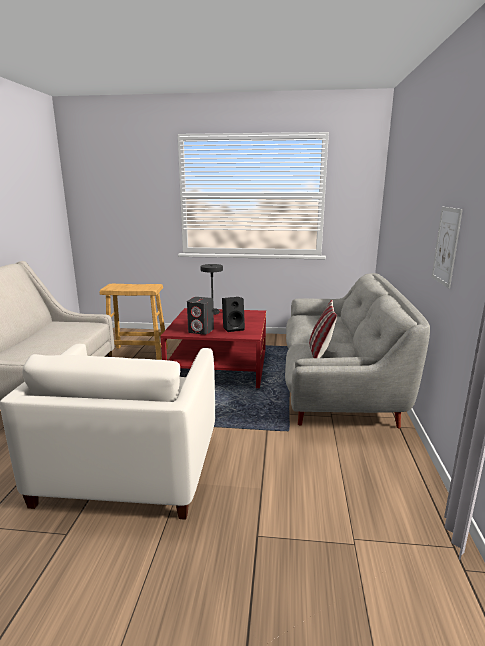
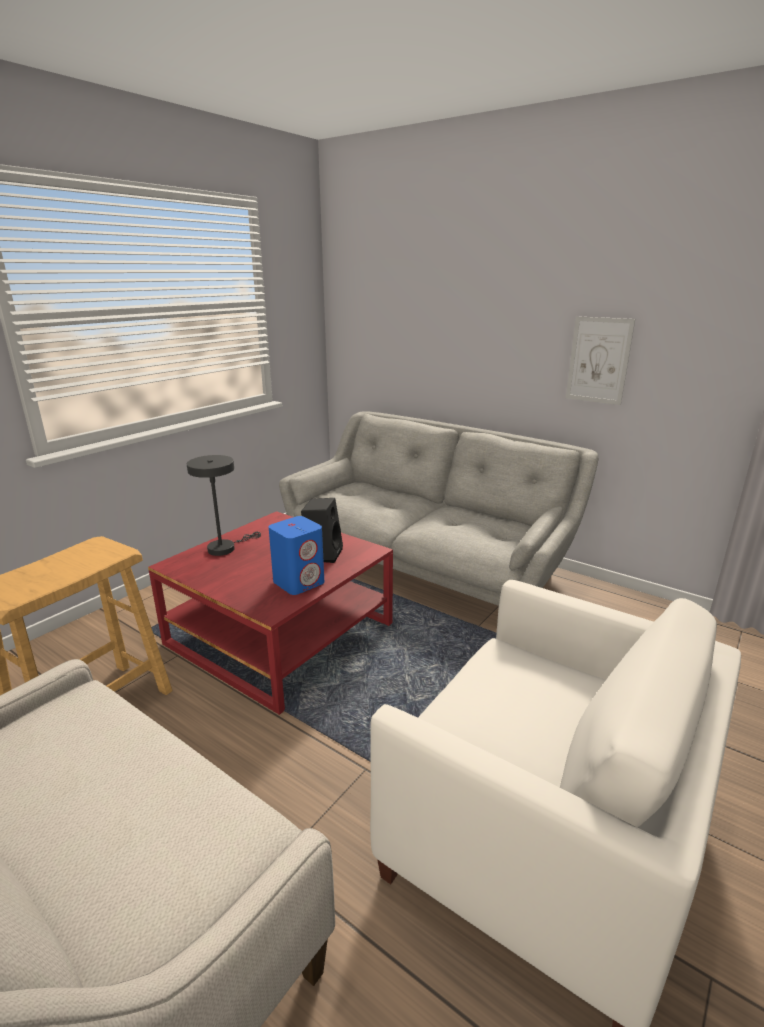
camera: 60 degrees left, 5 degrees up
grey speaker [187,297,214,335] -> blue speaker [269,516,324,595]
pillow [309,300,338,358] -> none

